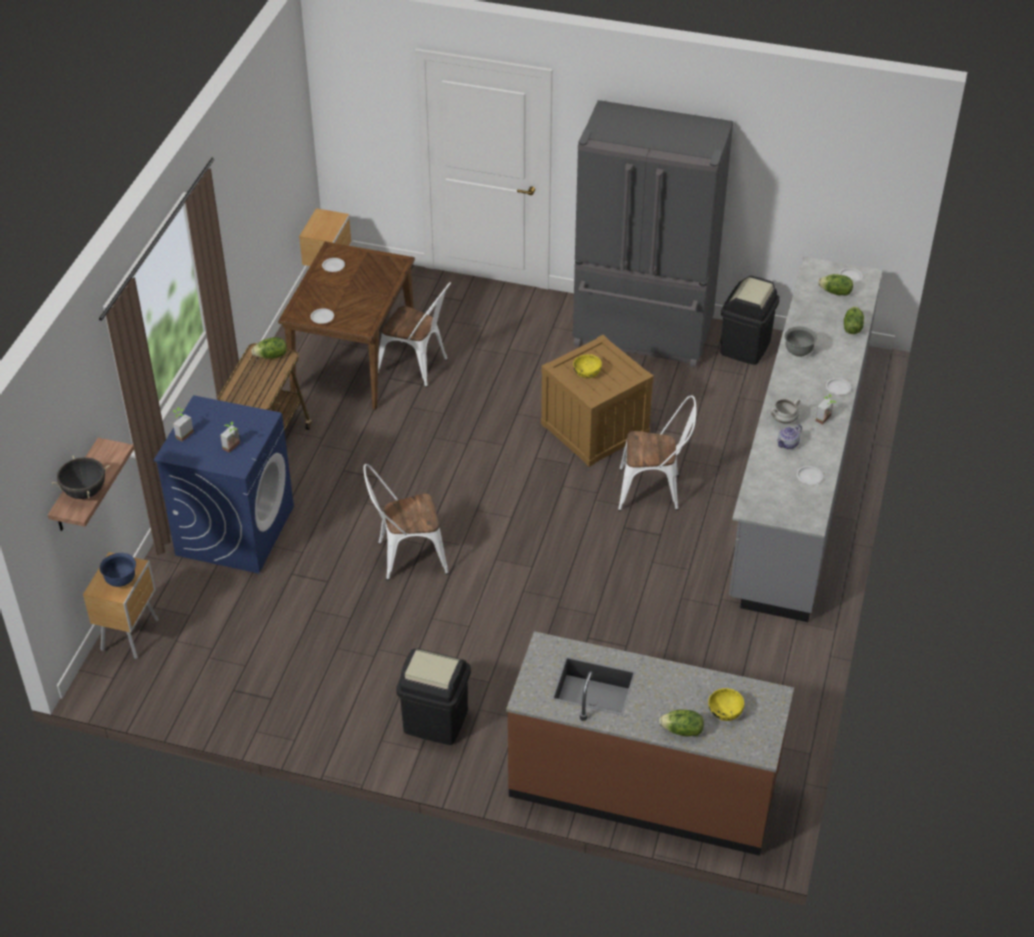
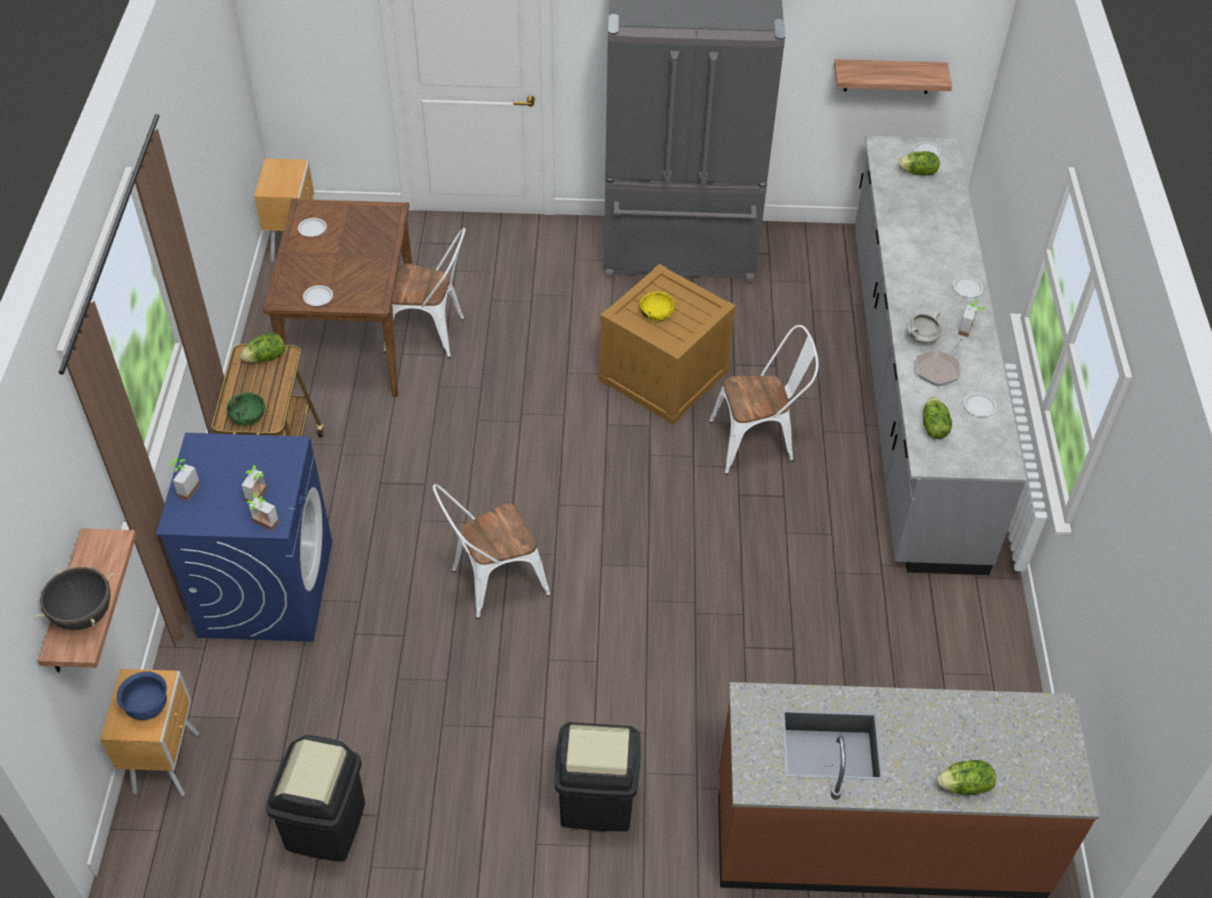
camera: 15 degrees left, 5 degrees up
yellow bowl [708,688,744,721] -> none
black trash can [720,276,780,365] -> black trash can moved to [265,735,365,862]
teapot [777,425,802,449] -> frying pan [916,338,963,387]
grey bowl [784,327,817,357] -> none
lettuce [844,306,864,334] -> lettuce moved to [923,397,952,439]
none -> green bowl [226,392,265,426]
none -> potted plant [246,493,279,530]
none -> shelf [834,59,952,94]

